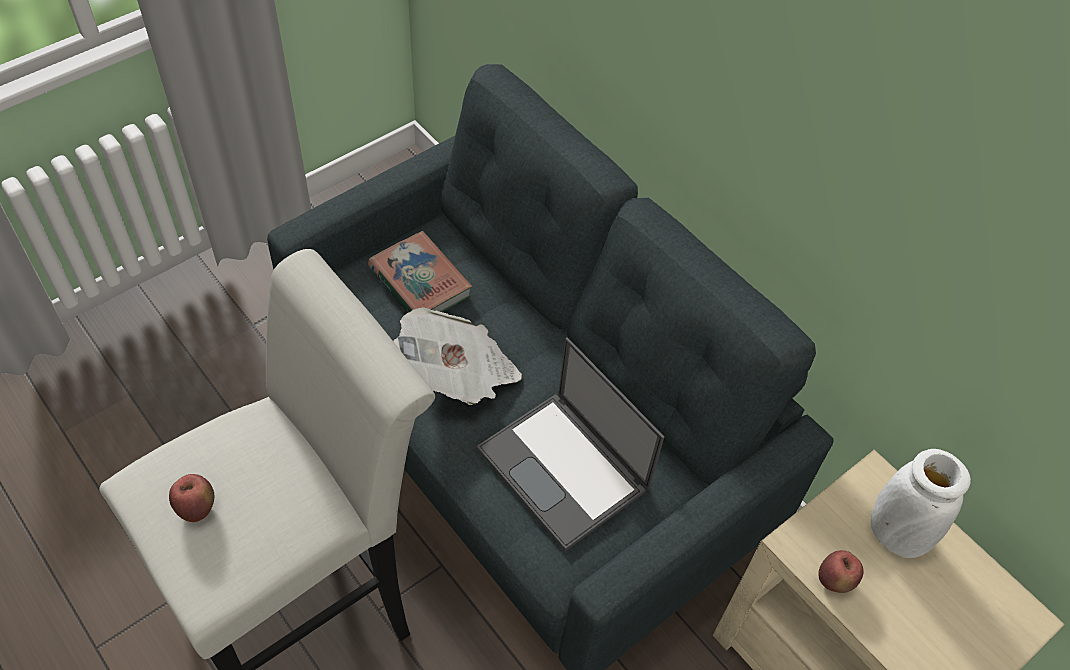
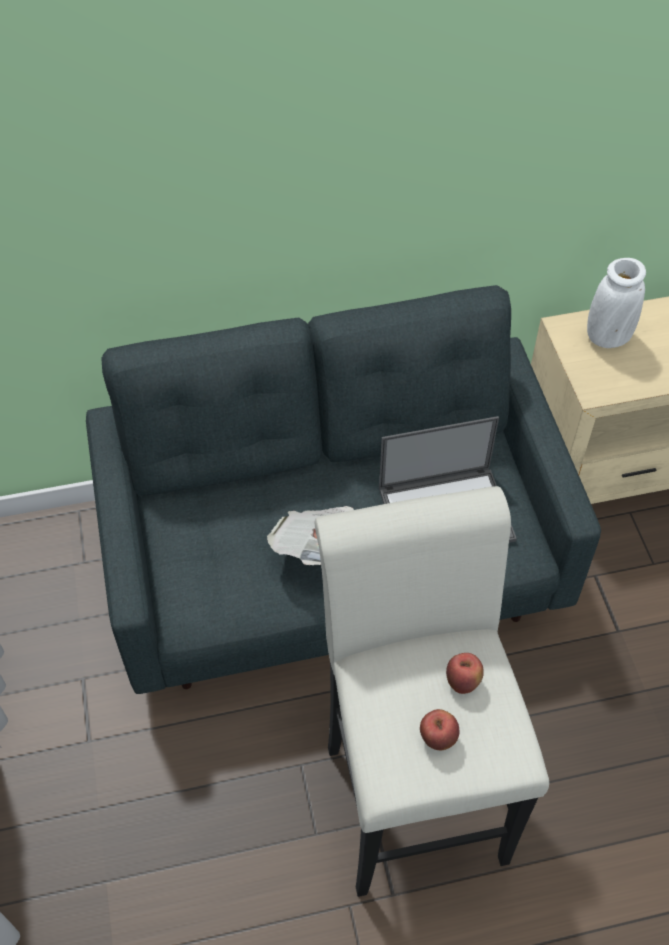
camera: 60 degrees left, 0 degrees up
book [368,231,473,313] -> none
apple [819,550,863,593] -> apple moved to [446,653,484,694]

